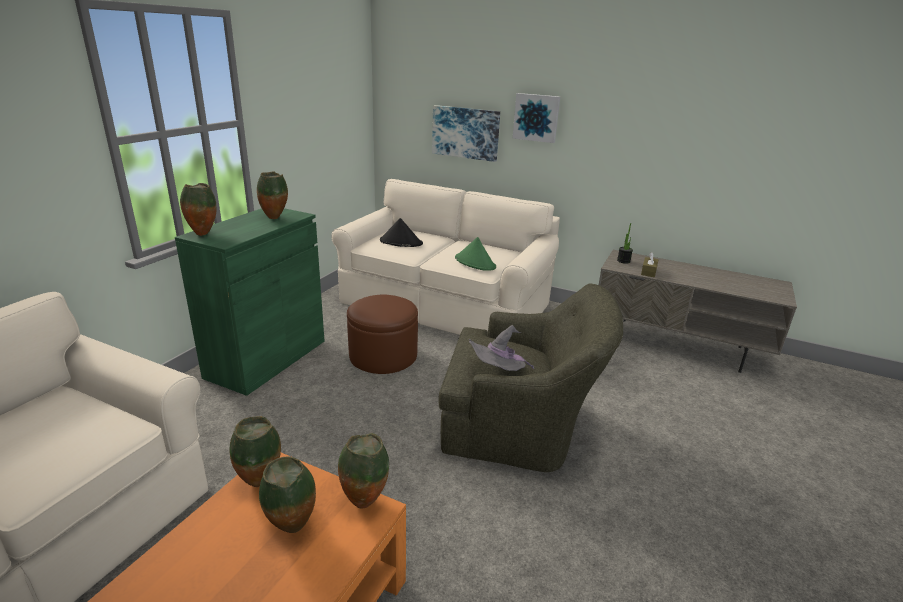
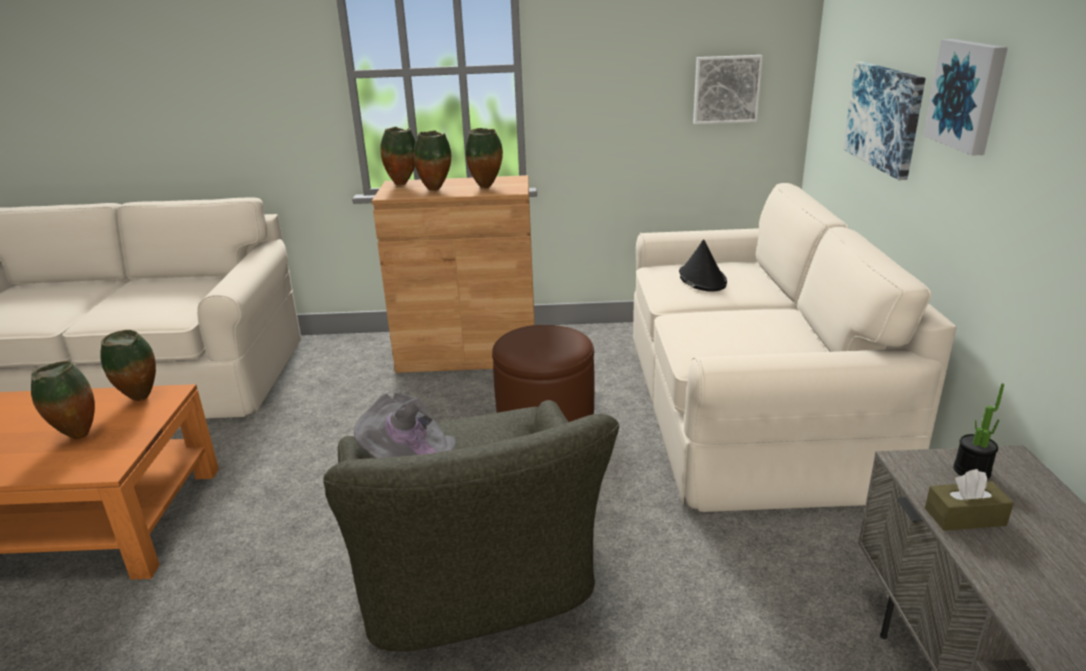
camera: 65 degrees right, 0 degrees up
green cabinet [175,208,325,396] -> brown cabinet [372,175,535,373]
vase [338,433,389,508] -> vase moved to [414,130,451,191]
green hat [455,237,496,271] -> none
none -> picture [693,55,763,124]

